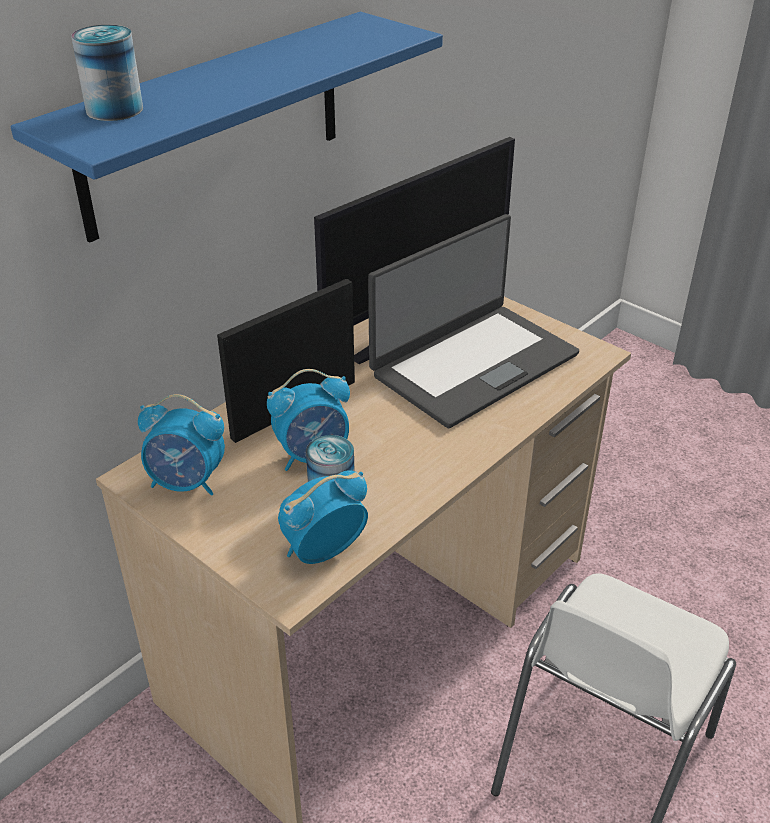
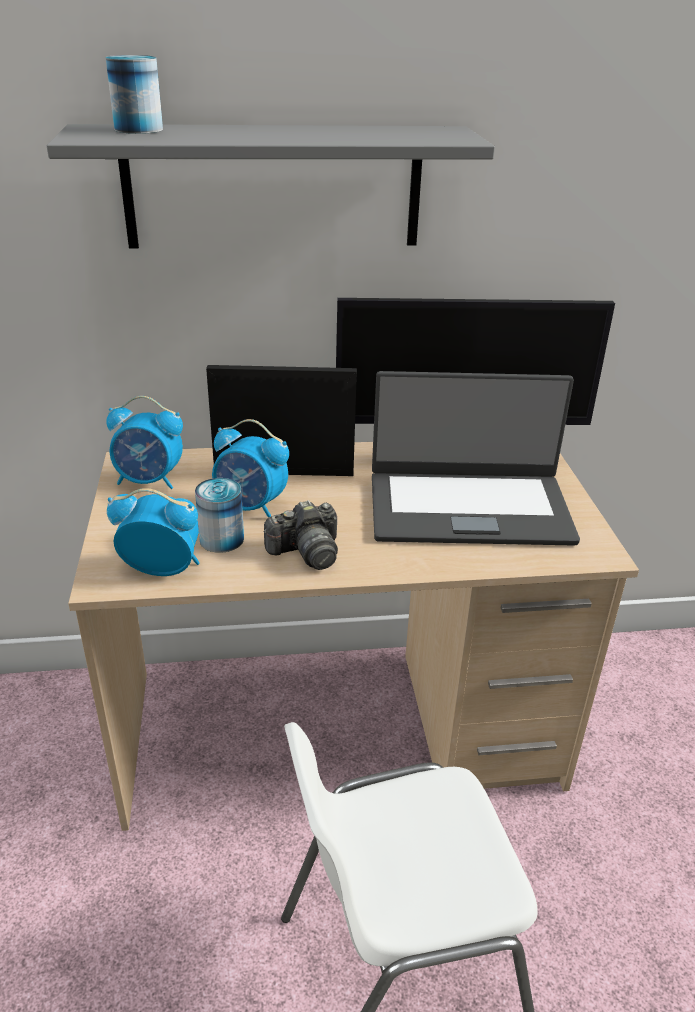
camera: 40 degrees right, 5 degrees down
blue shelf [11,12,443,243] -> grey shelf [47,124,495,249]
alarm clock [138,394,225,496] -> alarm clock turned 45 degrees counterclockwise [106,396,183,489]
none -> camera [263,500,338,570]

